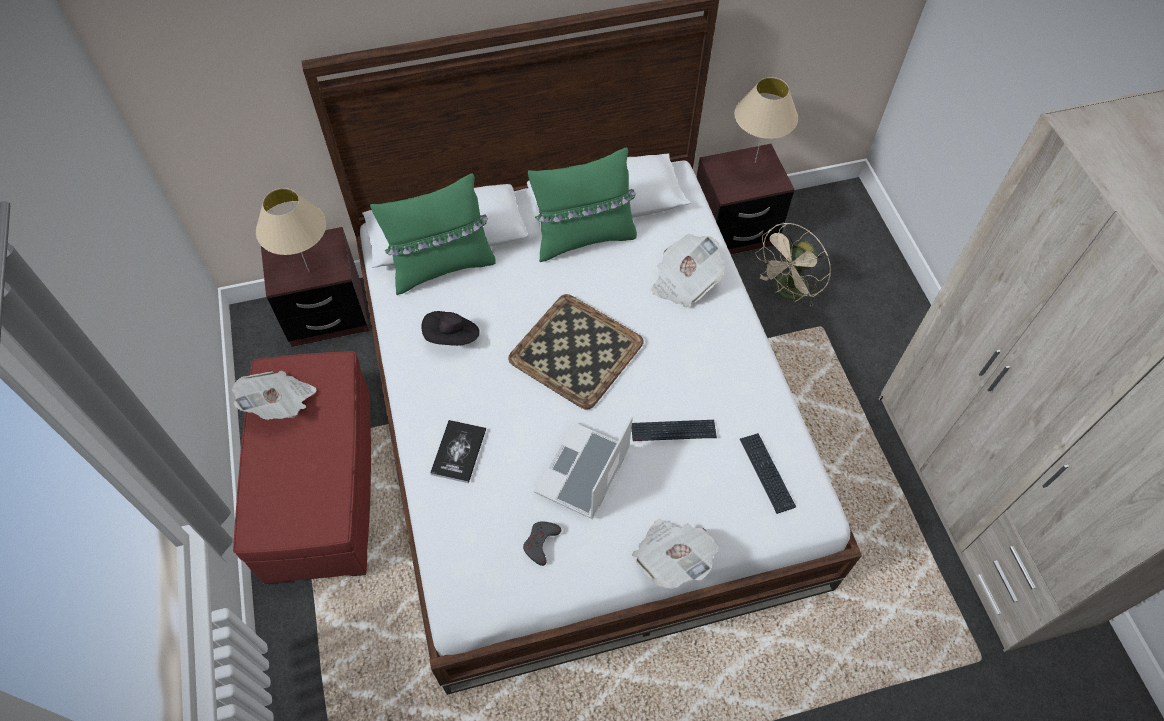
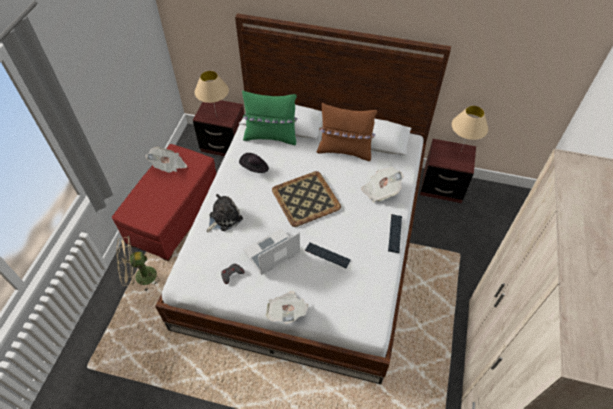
camera: 30 degrees right, 5 degrees down
book [430,420,486,483] -> plush toy [206,194,243,233]
green pillow [528,148,637,262] -> brown pillow [317,103,377,161]
keyboard [740,433,796,514] -> keyboard moved to [388,214,402,253]
beige fan [755,222,831,307] -> beige fan moved to [117,236,161,292]

